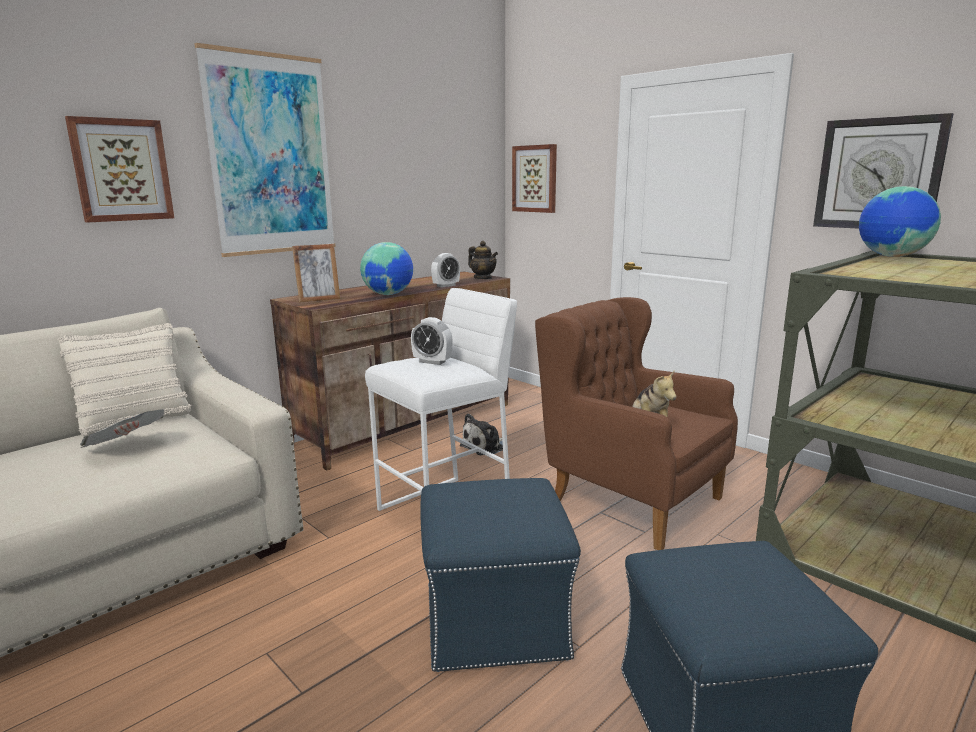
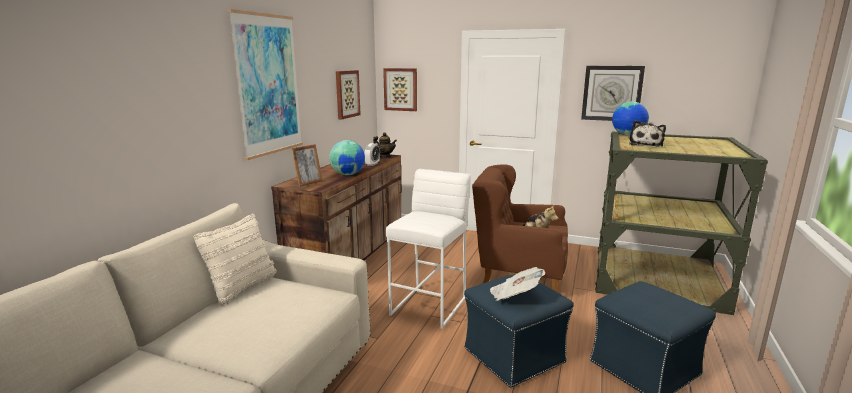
camera: 25 degrees left, 0 degrees up
picture [65,116,174,223] -> picture moved to [336,70,361,120]
newspaper [80,409,165,448] -> newspaper moved to [490,267,545,301]
alarm clock [411,317,453,365] -> none
plush toy [460,413,503,455] -> plush toy moved to [629,120,666,147]

